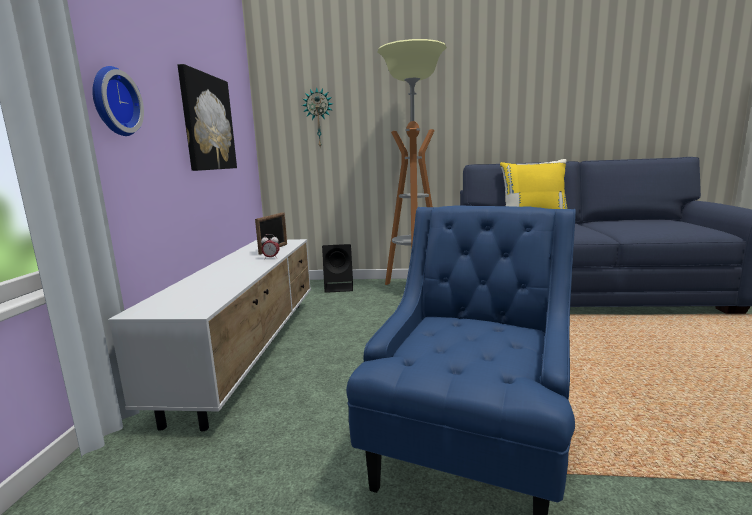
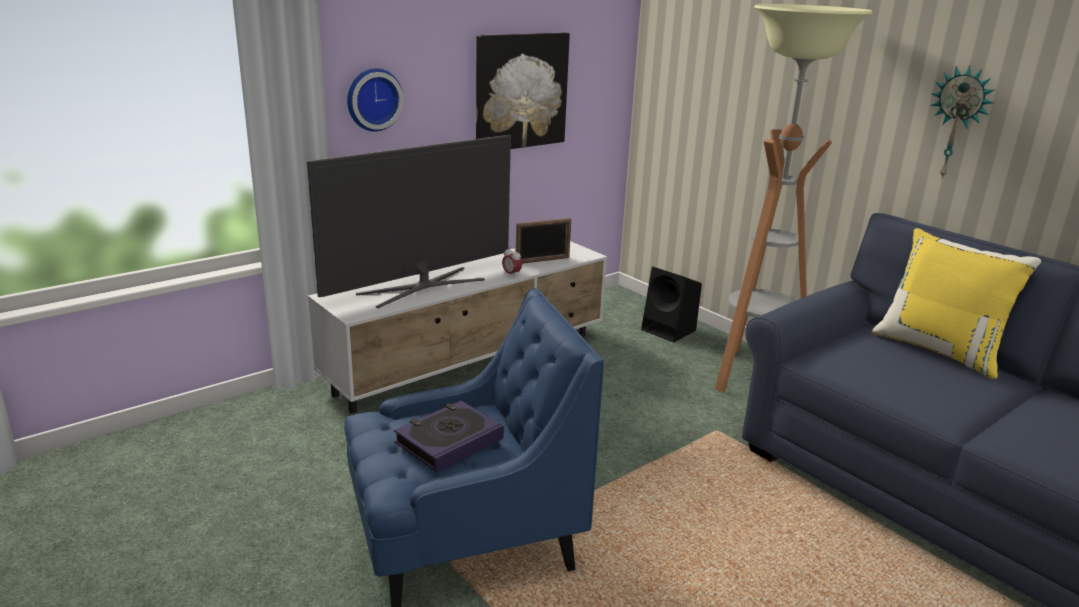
camera: 45 degrees right, 10 degrees up
wall clock [302,87,333,147] -> wall clock moved to [930,65,994,179]
none -> television [307,135,511,308]
none -> book [394,401,504,472]

